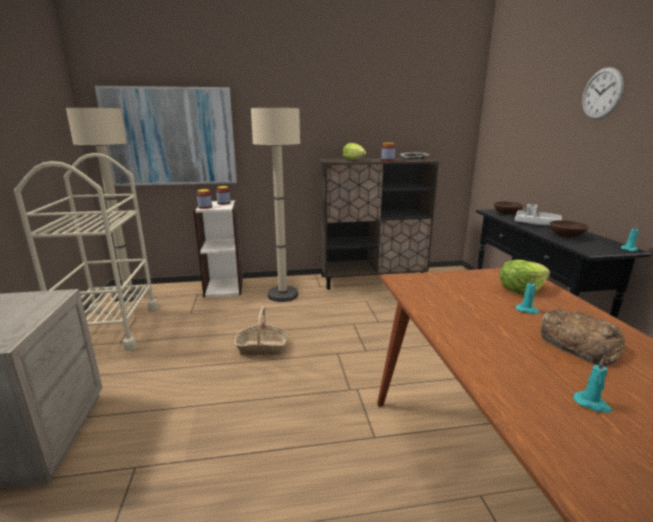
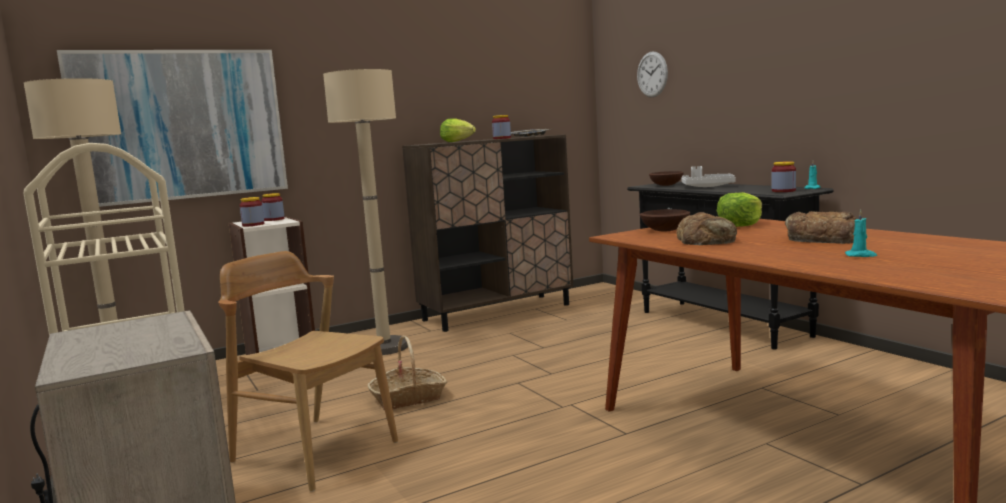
camera: 20 degrees left, 10 degrees down
turquoise candle [516,277,540,314] -> none
brown bowl [550,220,589,238] -> brown bowl moved to [640,209,690,232]
wall clock [582,67,624,120] -> wall clock moved to [637,52,668,97]
none -> brown chair [218,251,398,492]
none -> bread [677,212,737,245]
none -> jar [772,161,796,192]

